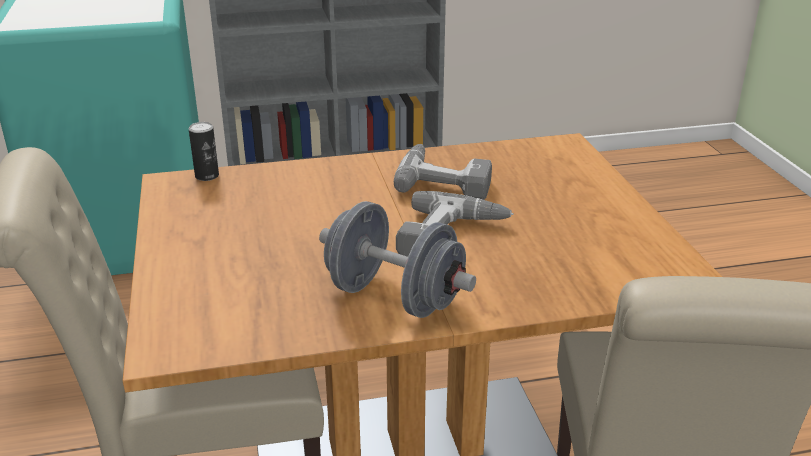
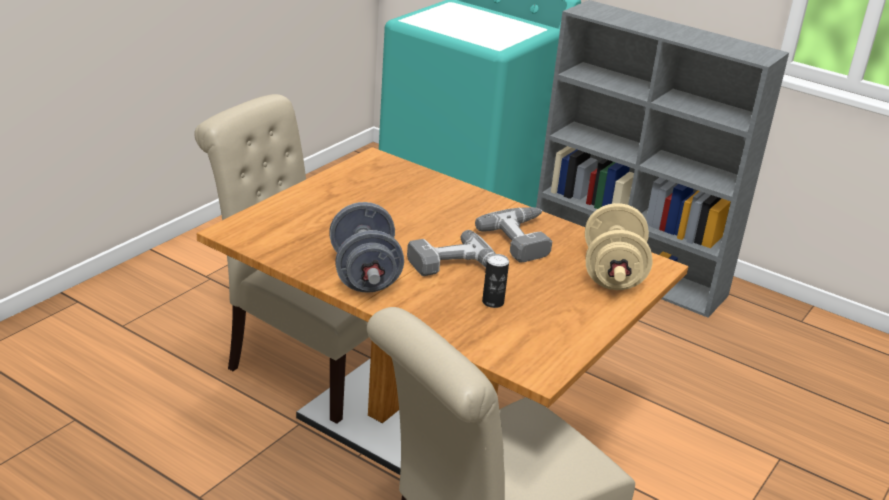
camera: 45 degrees right, 0 degrees up
can [189,122,219,181] -> can moved to [482,254,509,308]
none -> beige dumbbell [585,203,652,290]

